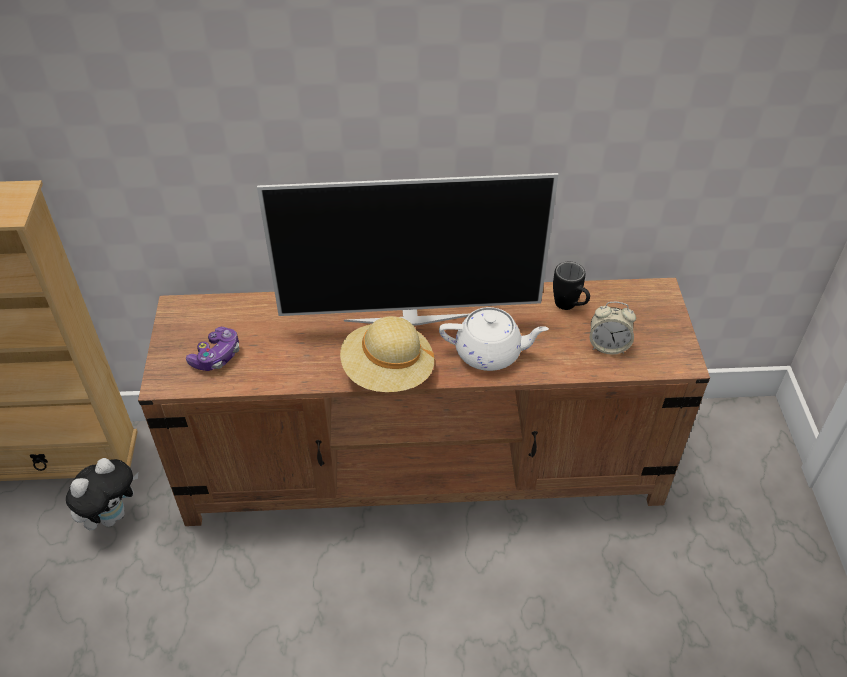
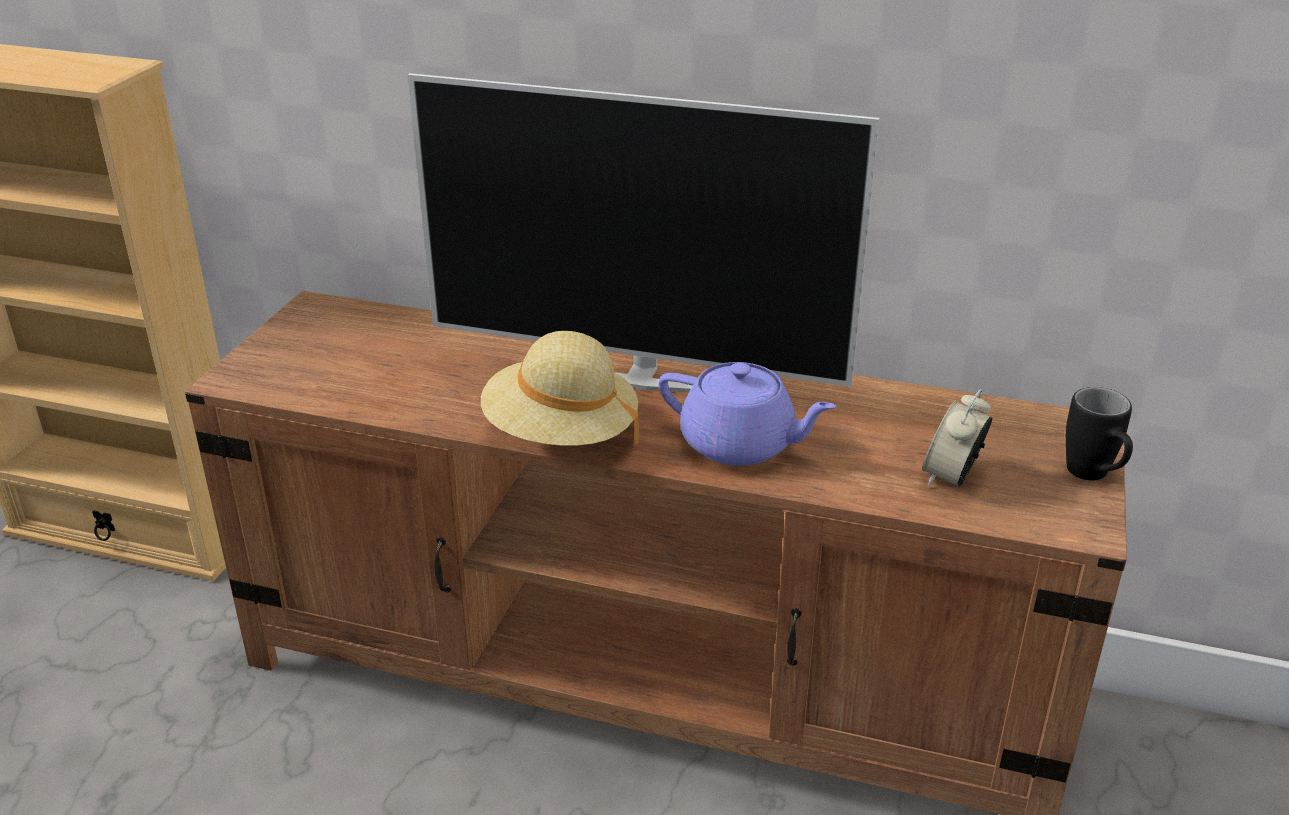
camera: 20 degrees right, 15 degrees down
plush toy [66,458,138,530] -> none
game controller [186,327,240,371] -> none
white teapot [439,307,549,371] -> purple teapot [658,362,837,466]
black mug [553,262,590,310] -> black mug moved to [1066,387,1133,481]
alarm clock [590,302,636,355] -> alarm clock turned 90 degrees clockwise [922,389,992,487]

